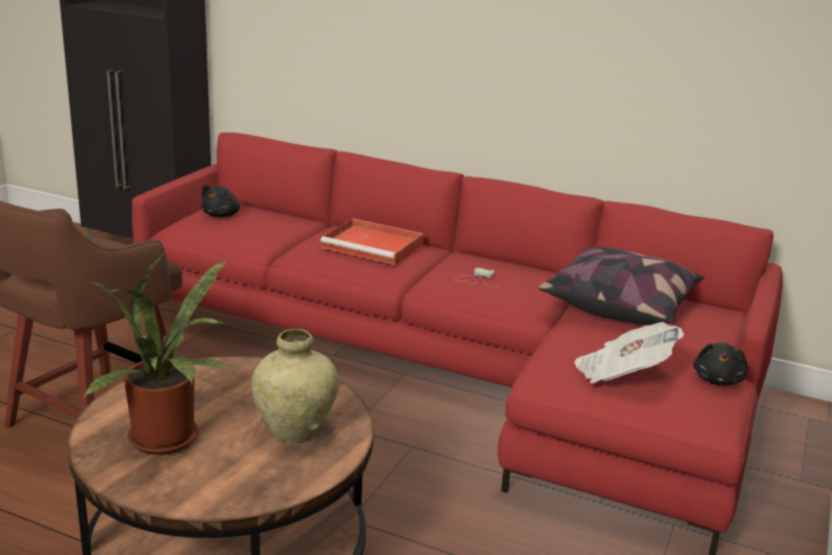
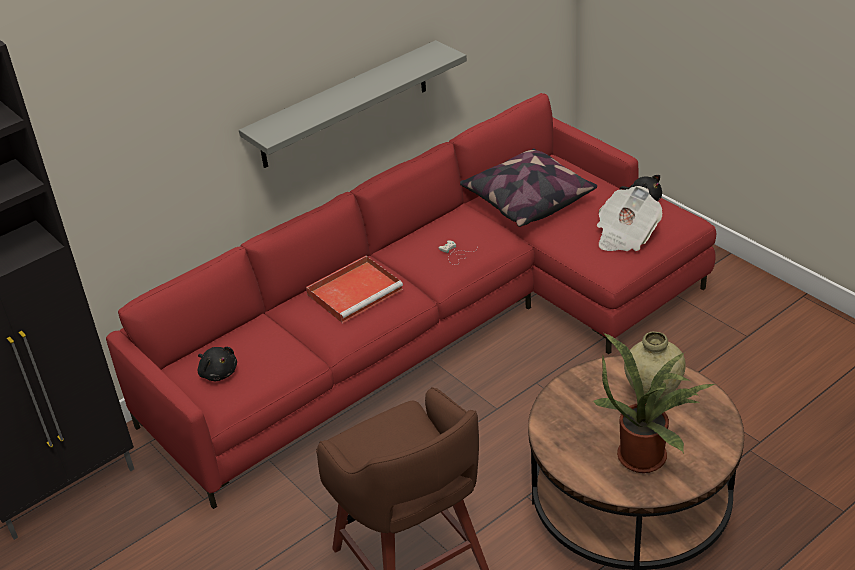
camera: 60 degrees left, 15 degrees up
none -> grey shelf [239,40,467,168]

